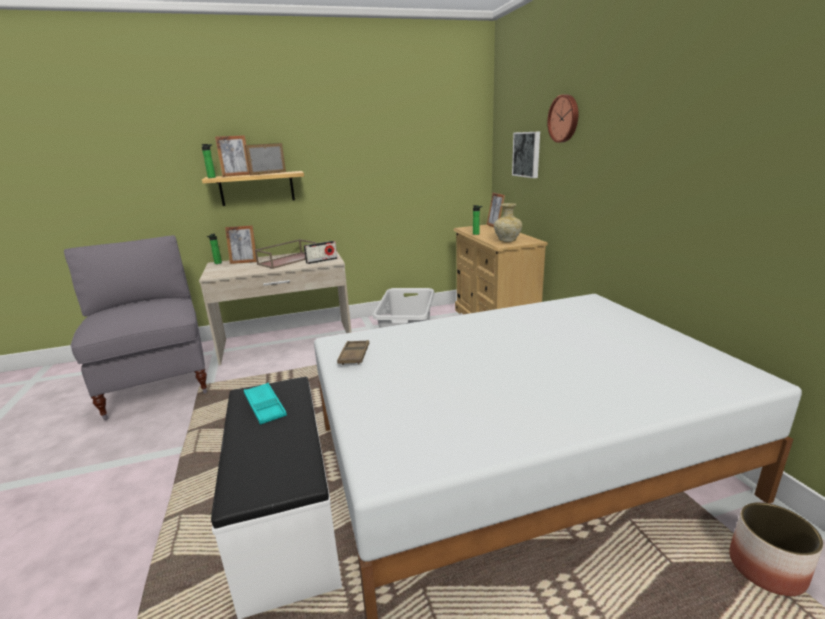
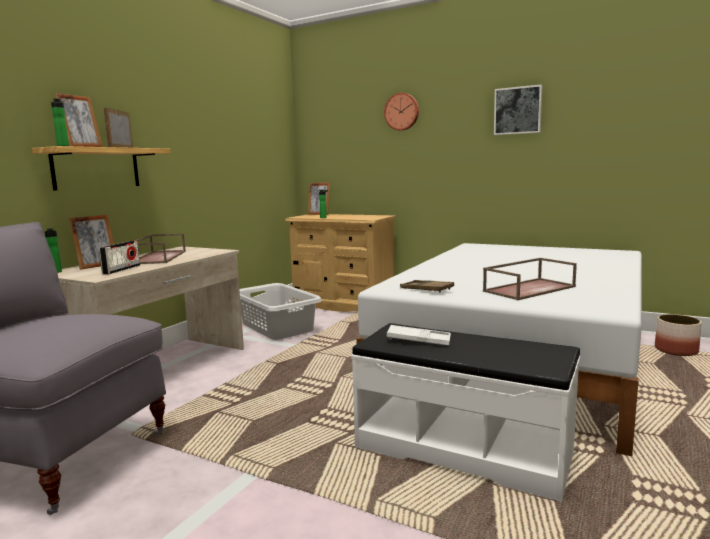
camera: 45 degrees left, 10 degrees down
turquoise tray [244,383,287,425] -> white tray [387,325,451,345]
radio [304,241,338,264] -> radio moved to [99,241,140,274]
beige vase [494,203,522,242] -> none
picture [512,131,540,178] -> picture moved to [494,85,542,135]
none -> brown tray [483,258,577,300]

